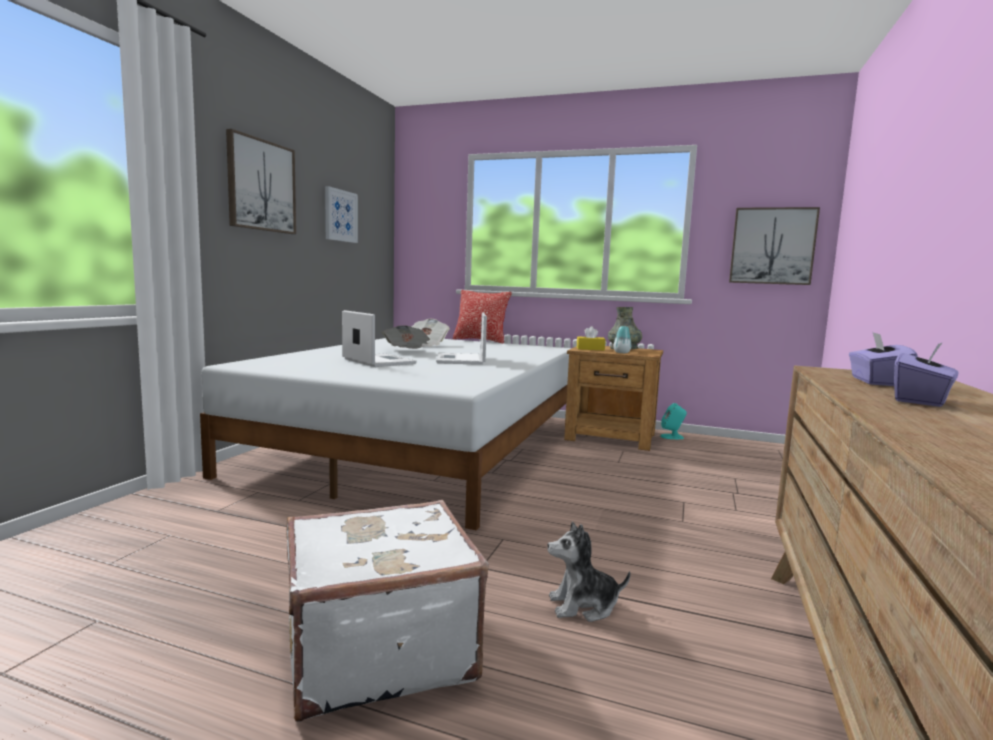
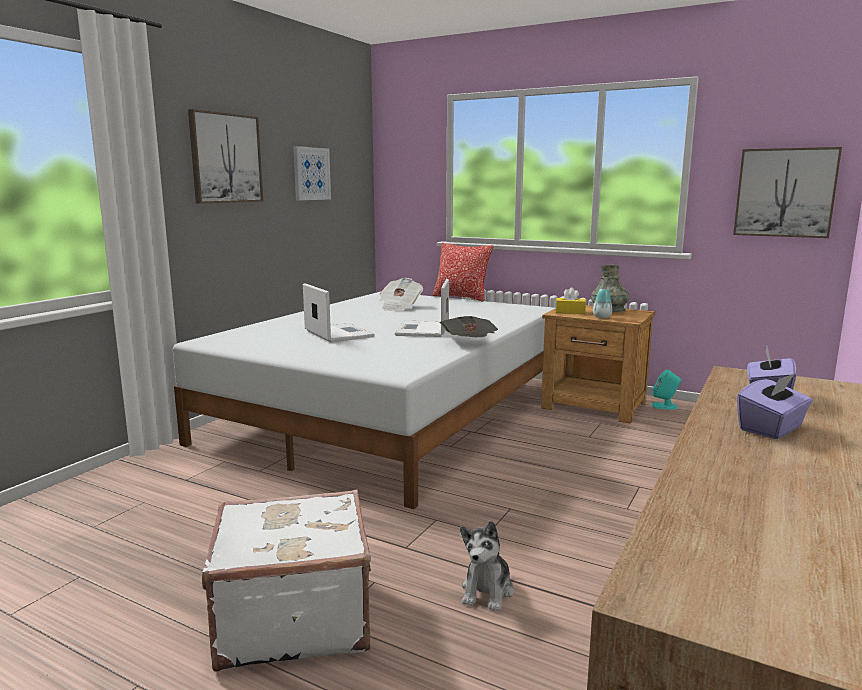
camera: 10 degrees right, 5 degrees up
newspaper [382,325,430,349] -> newspaper moved to [440,316,498,337]
plush toy [547,521,631,622] -> plush toy turned 75 degrees counterclockwise [460,521,514,612]

